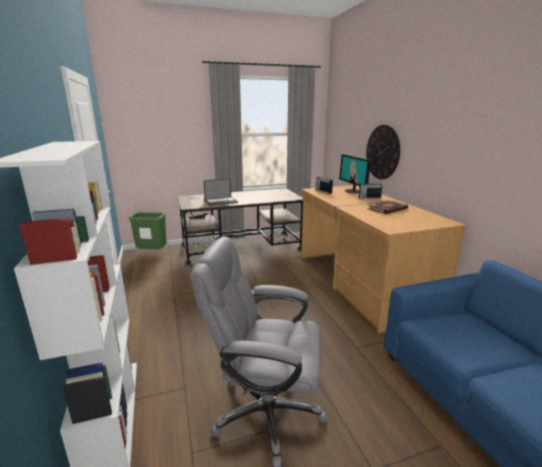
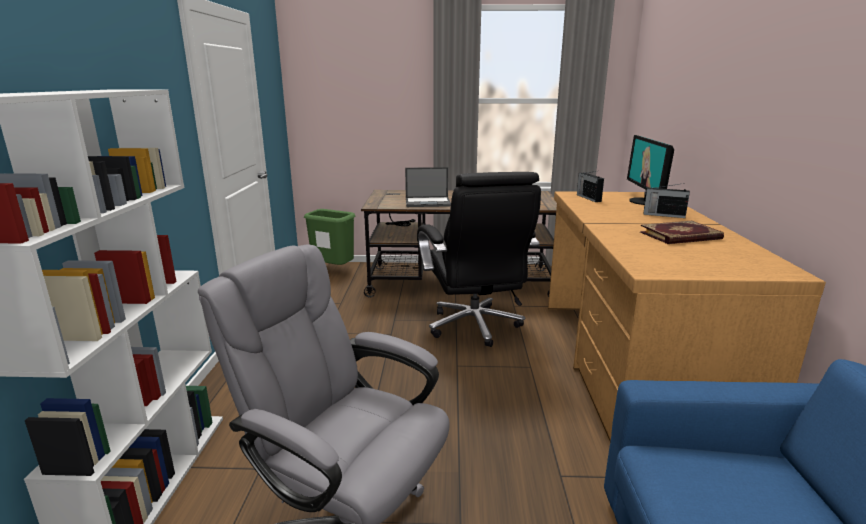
camera: 20 degrees right, 0 degrees up
wall clock [366,125,400,179] -> none
none -> black office chair [417,172,541,347]

